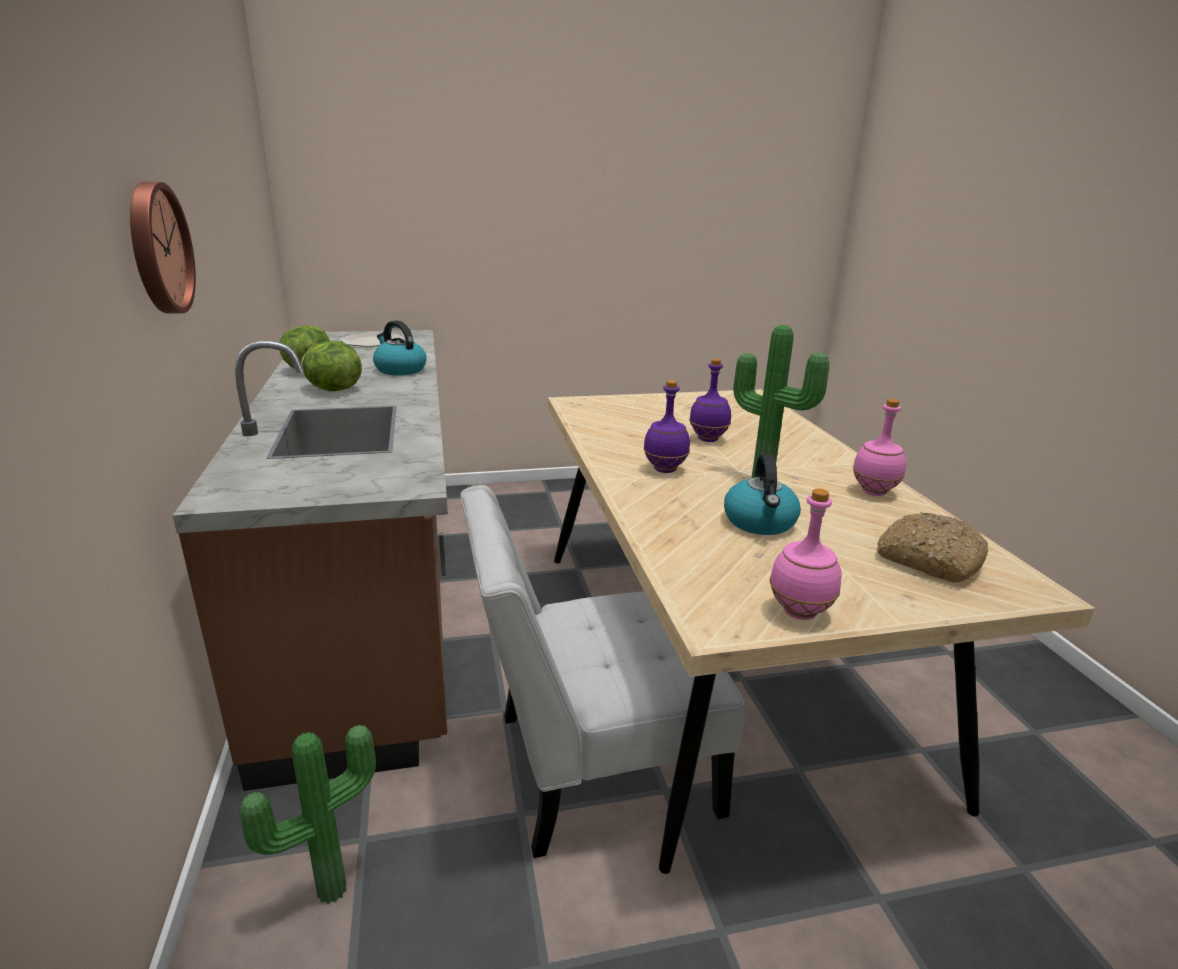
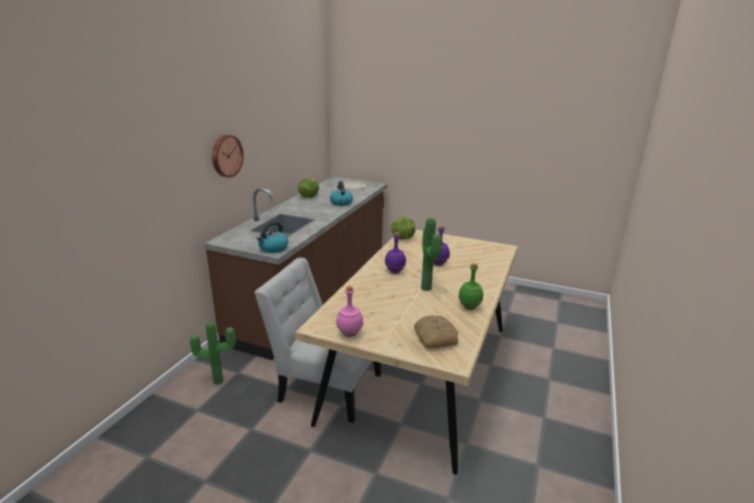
camera: 35 degrees right, 0 degrees up
lettuce [301,341,362,391] -> lettuce moved to [391,217,416,239]
kettle [724,453,801,535] -> kettle moved to [257,221,288,253]
pink bottle [853,399,906,496] -> green bottle [458,263,483,310]

